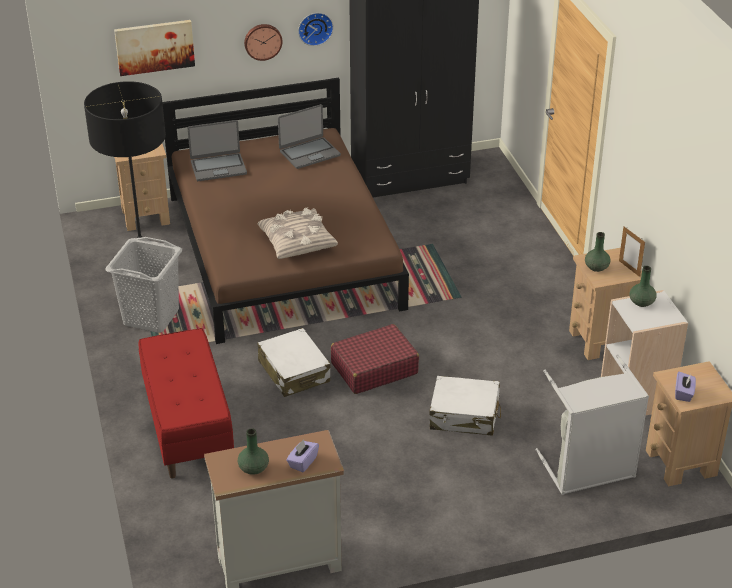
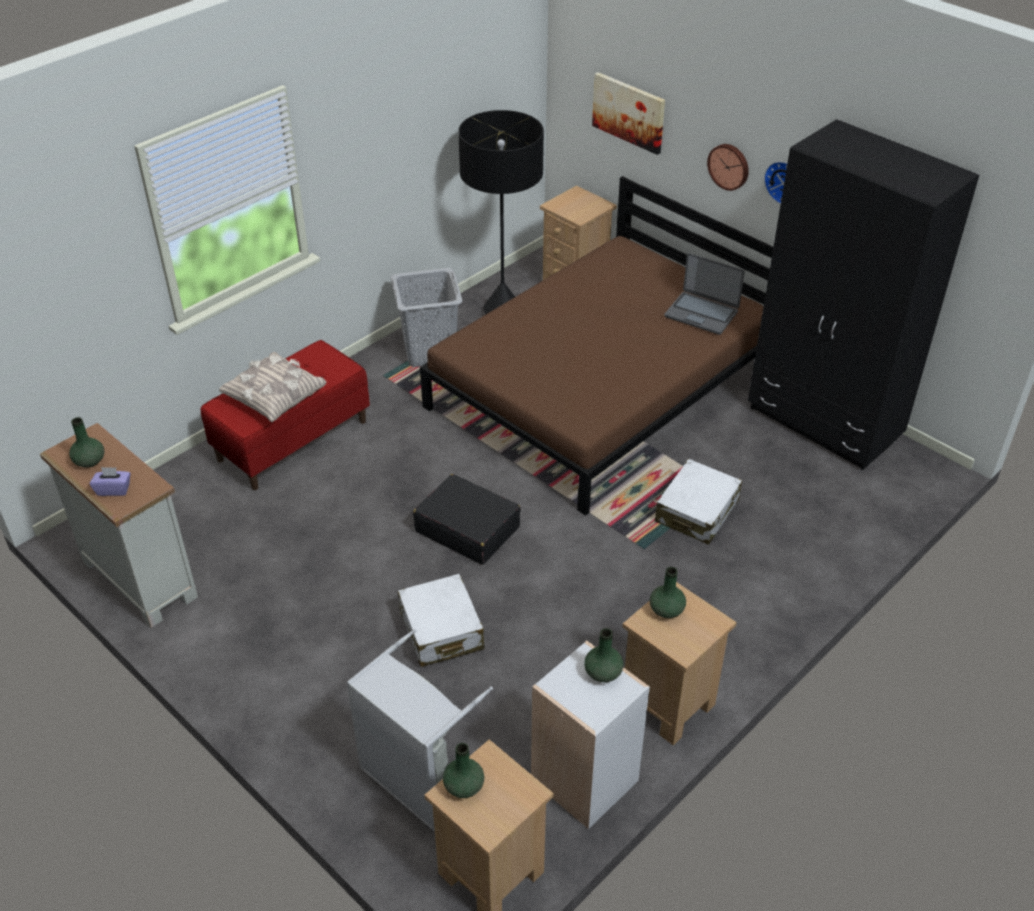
camera: 60 degrees right, 5 degrees up
laptop [188,120,247,181] -> none
beige pillow [258,207,338,259] -> beige pillow moved to [219,352,326,422]
white suitcase [258,328,330,397] -> white suitcase moved to [655,459,742,545]
red suitcase [331,324,419,394] -> black suitcase [413,474,521,565]
picture frame [619,227,645,277] -> none
purple tissue box [675,372,696,402] -> green vase [443,743,484,798]

